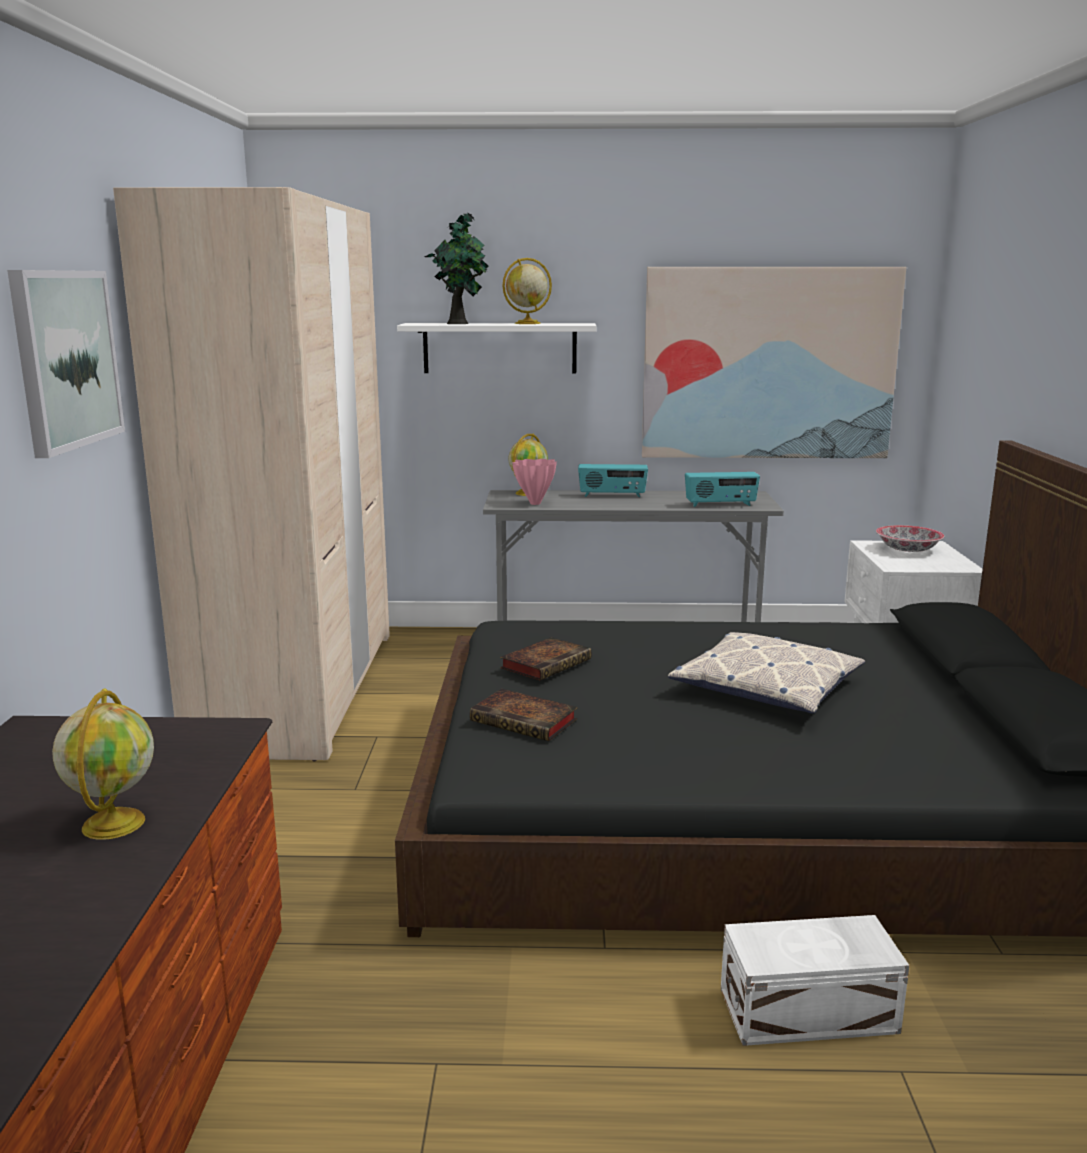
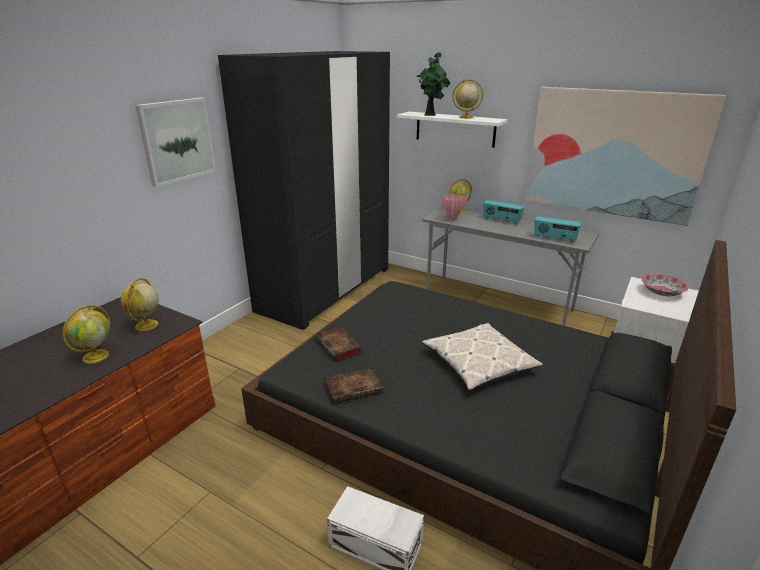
camera: 30 degrees right, 10 degrees up
beige wardrobe [113,187,390,761] -> black wardrobe [218,51,390,330]
book [500,637,591,680] -> book moved to [325,368,384,404]
none -> globe [121,278,159,331]

